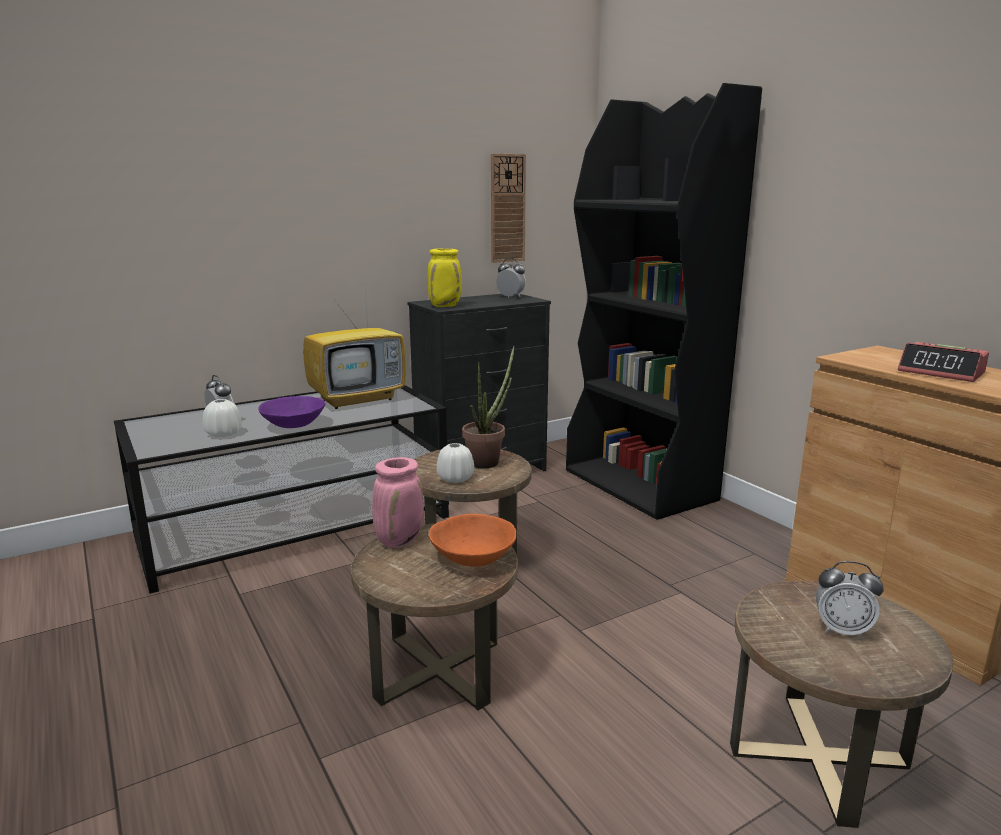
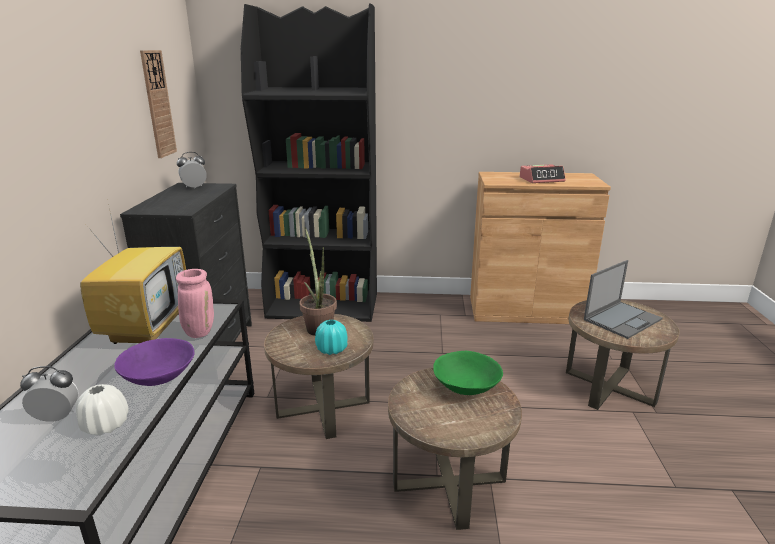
camera: 55 degrees left, 5 degrees up
pink vase [372,457,424,548] -> pink vase moved to [176,269,214,338]
yellow vase [428,248,462,307] -> none
orange bowl [429,514,516,567] -> green bowl [433,351,503,395]
white vase [437,443,474,483] -> turquoise vase [315,320,348,355]
alarm clock [816,561,884,639] -> laptop [584,260,663,339]

